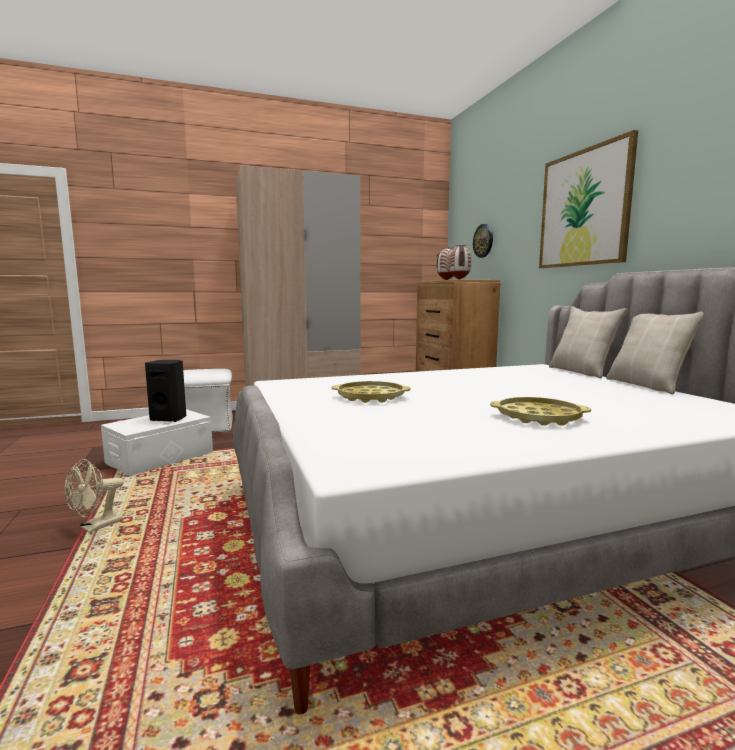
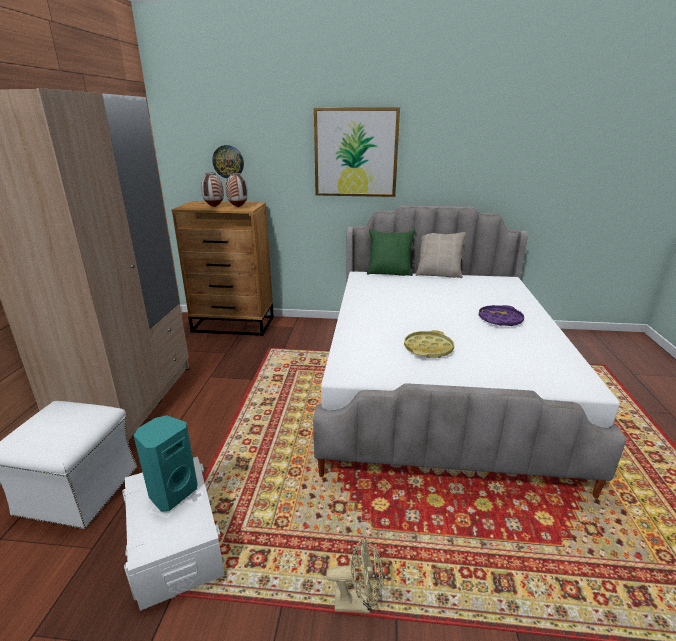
camera: 65 degrees left, 15 degrees up
beige fan [65,459,124,533] -> beige fan turned 60 degrees counterclockwise [326,537,383,613]
black speaker [145,360,186,422] -> turquoise speaker [133,415,197,512]
yellow tray [490,397,591,426] -> purple tray [479,305,524,326]
beige pillow [549,306,628,378] -> green pillow [367,229,415,276]

